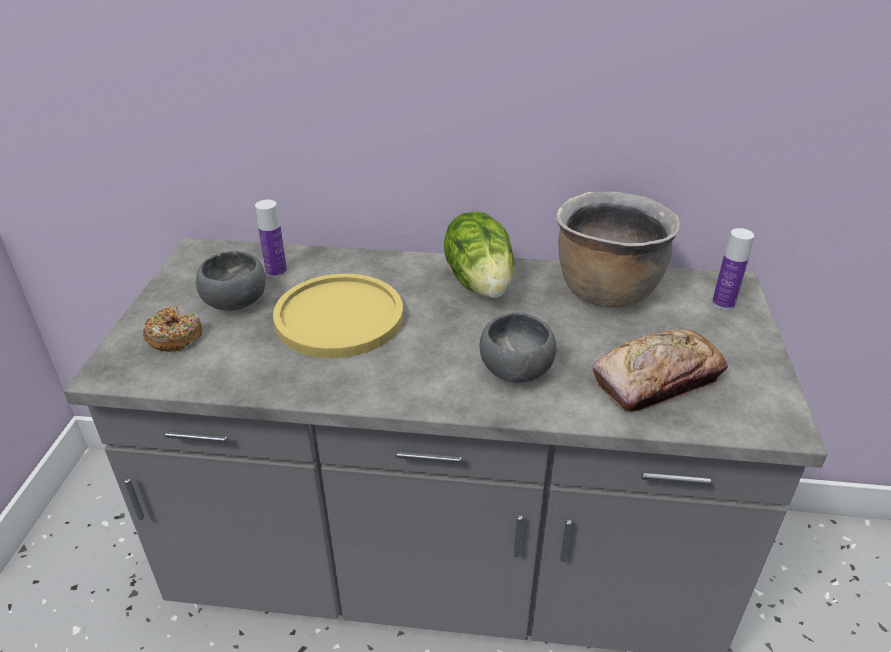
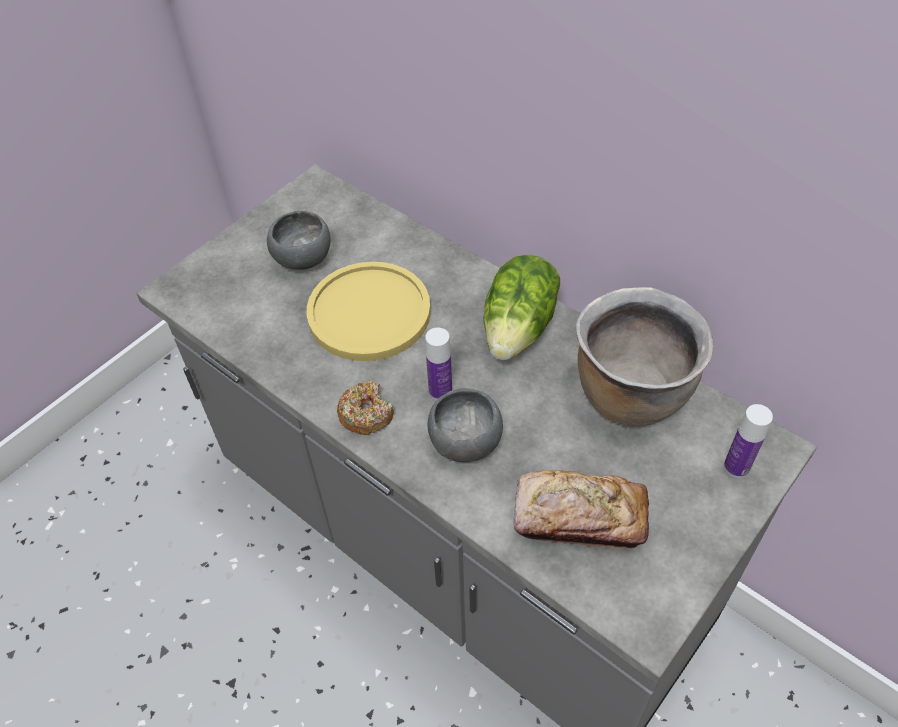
camera: 35 degrees right, 15 degrees up
donut [143,306,202,352] -> donut moved to [337,381,394,435]
bottle [255,200,287,278] -> bottle moved to [425,328,452,400]

